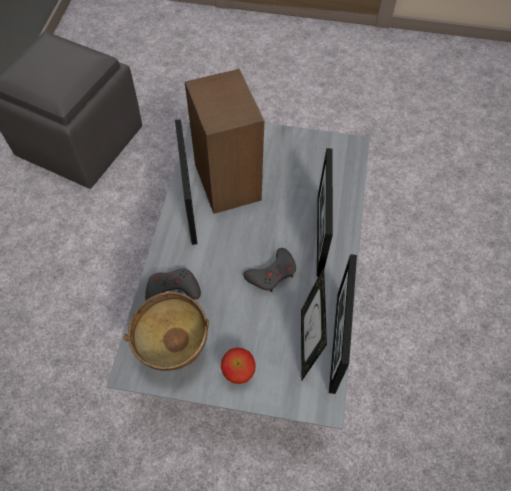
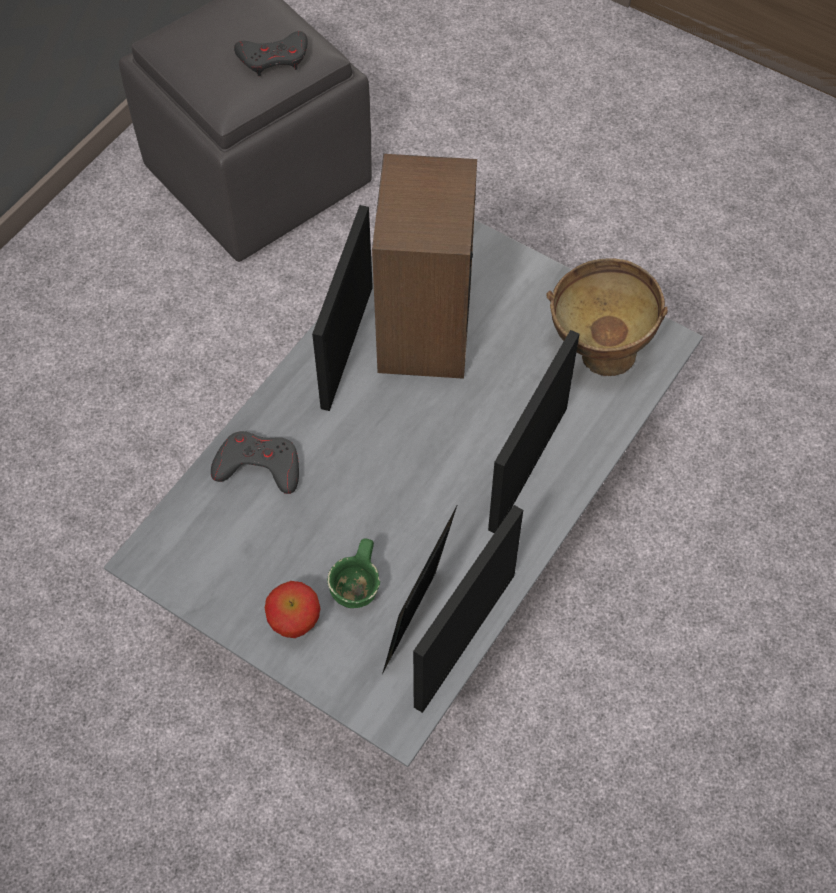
camera: 25 degrees right, 0 degrees up
brown bowl [124,292,209,371] -> brown bowl moved to [546,258,668,376]
grey game controller [243,248,296,292] -> grey game controller moved to [234,31,308,76]
none -> green mug [327,538,380,608]

